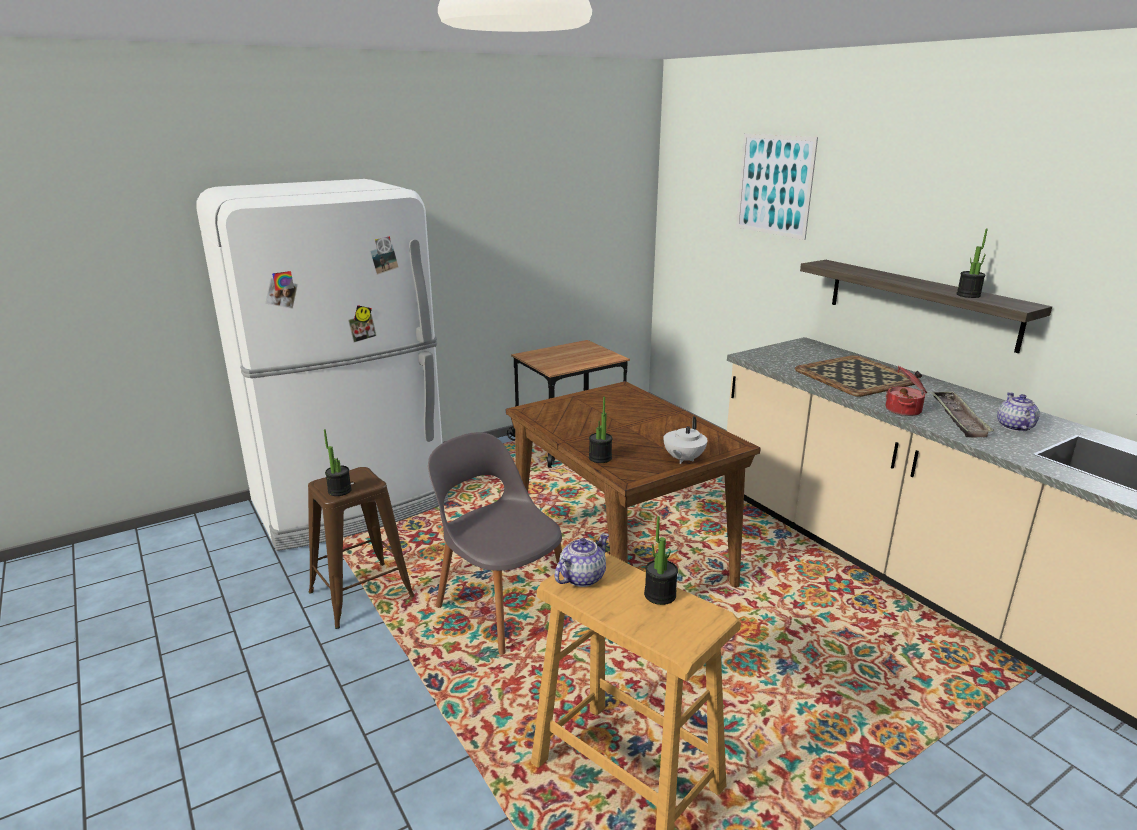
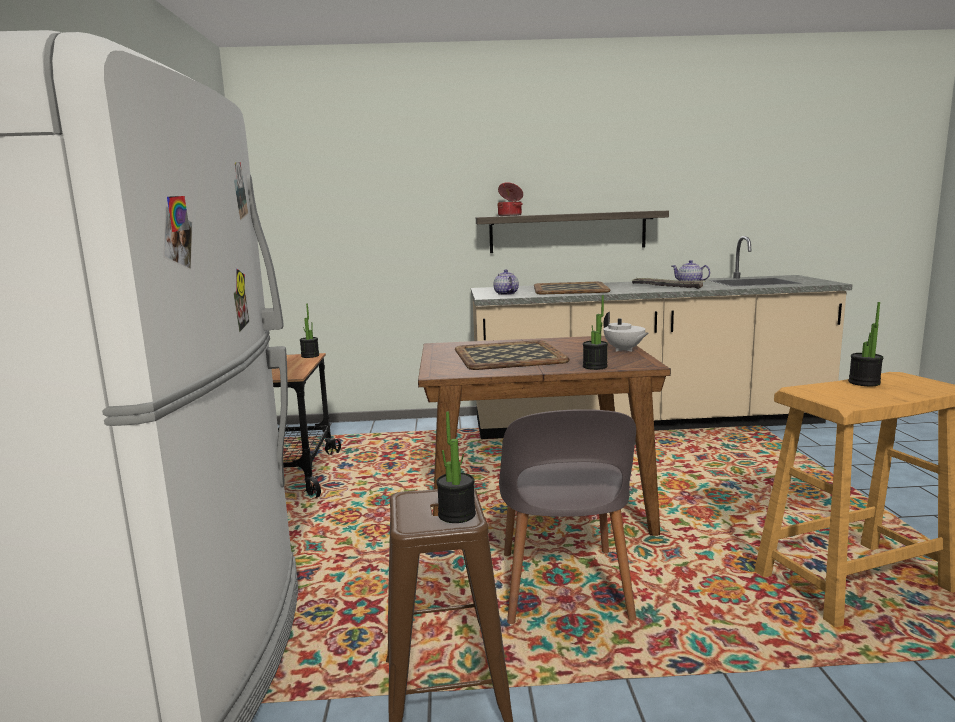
camera: 60 degrees left, 10 degrees down
grey chair [428,432,562,655] -> grey chair turned 75 degrees counterclockwise [499,409,636,624]
teapot [554,533,609,587] -> teapot moved to [493,269,519,295]
picture [736,134,818,240] -> none
cooking pot [886,366,927,416] -> cooking pot moved to [497,182,523,216]
potted plant [956,229,988,298] -> potted plant moved to [300,303,319,358]
none -> tray [455,340,570,370]

